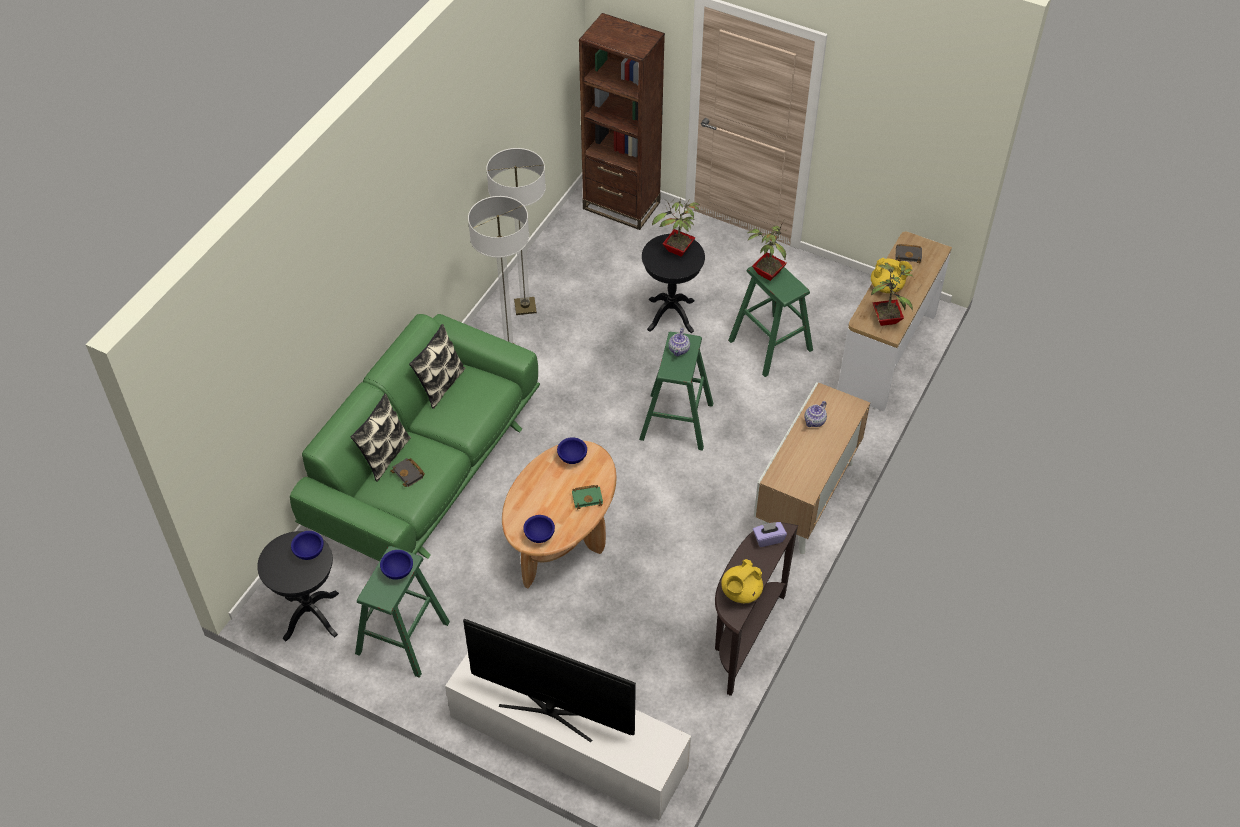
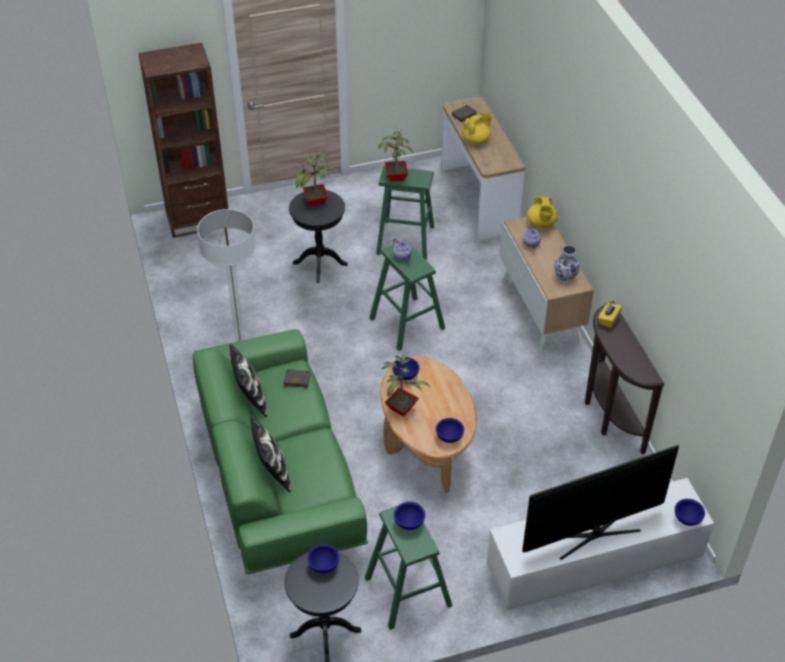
camera: 45 degrees left, 5 degrees down
black book [390,458,425,487] -> black book moved to [283,370,311,389]
floor lamp [486,148,546,315] -> none
green book [572,485,603,510] -> none
yellow teapot [721,559,763,603] -> yellow teapot moved to [527,196,558,228]
purple tissue box [753,522,787,547] -> yellow tissue box [598,302,622,328]
potted plant [871,263,913,326] -> potted plant moved to [382,355,430,416]
none -> vase [554,245,580,283]
none -> blue bowl [675,499,705,526]

